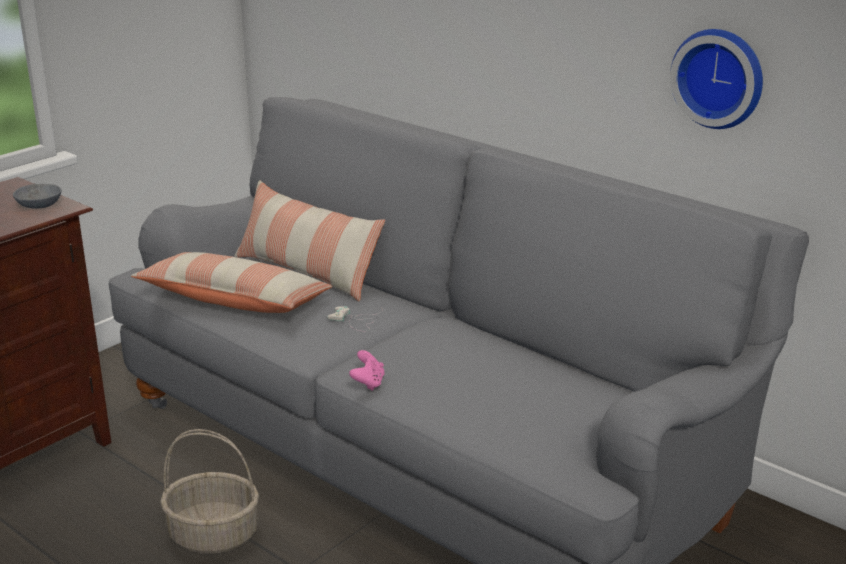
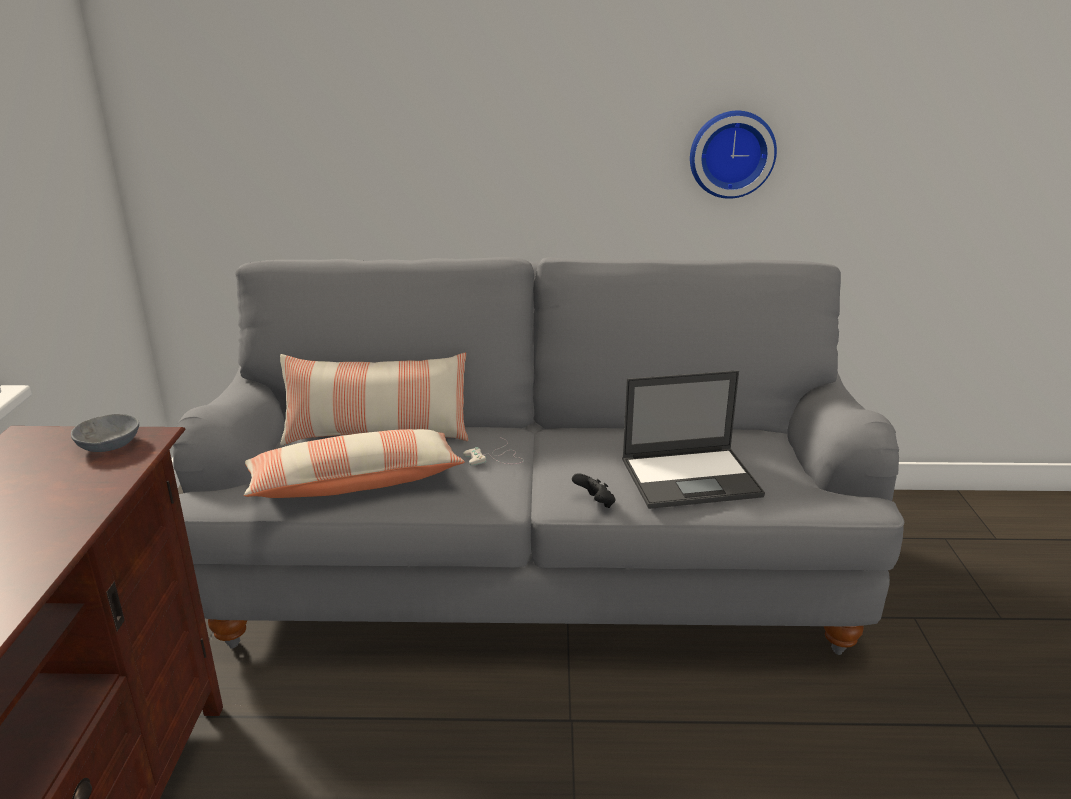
camera: 40 degrees left, 0 degrees up
basket [160,429,259,554] -> none
pink game controller [349,350,385,391] -> black game controller [572,473,616,508]
none -> laptop [622,370,765,509]

